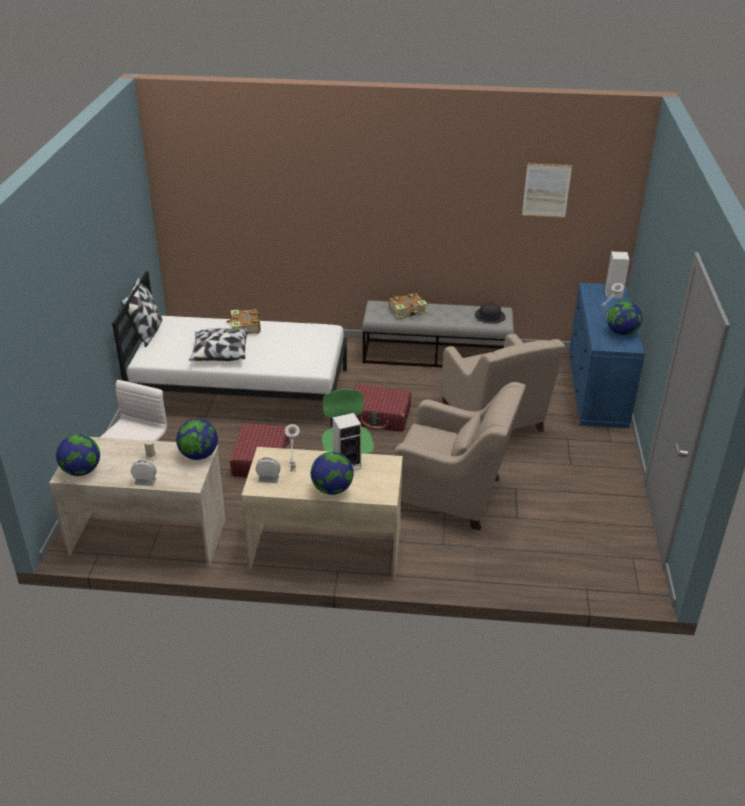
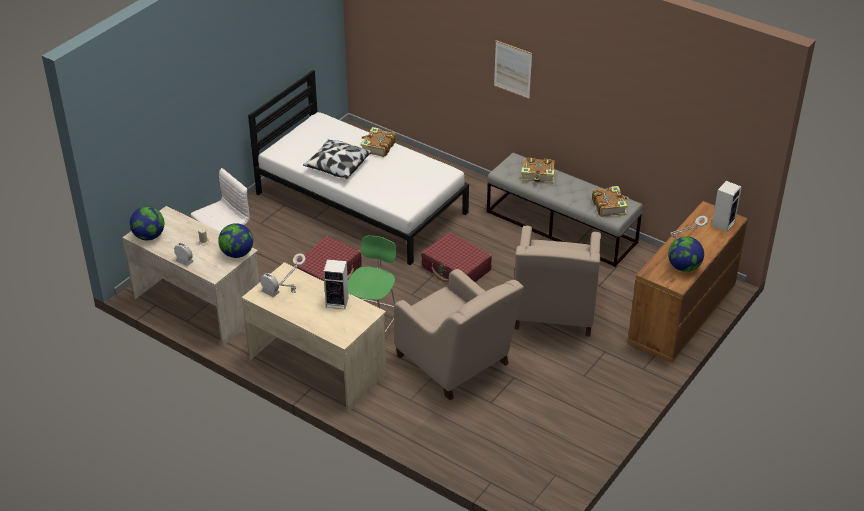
camera: 30 degrees right, 5 degrees up
pillow [120,277,162,347] -> none
globe [311,452,353,495] -> none
black hat [475,302,505,324] -> book [592,186,629,217]
picture [522,163,572,218] -> picture moved to [494,40,532,99]
blue dresser [569,283,645,428] -> brown dresser [627,201,748,363]

